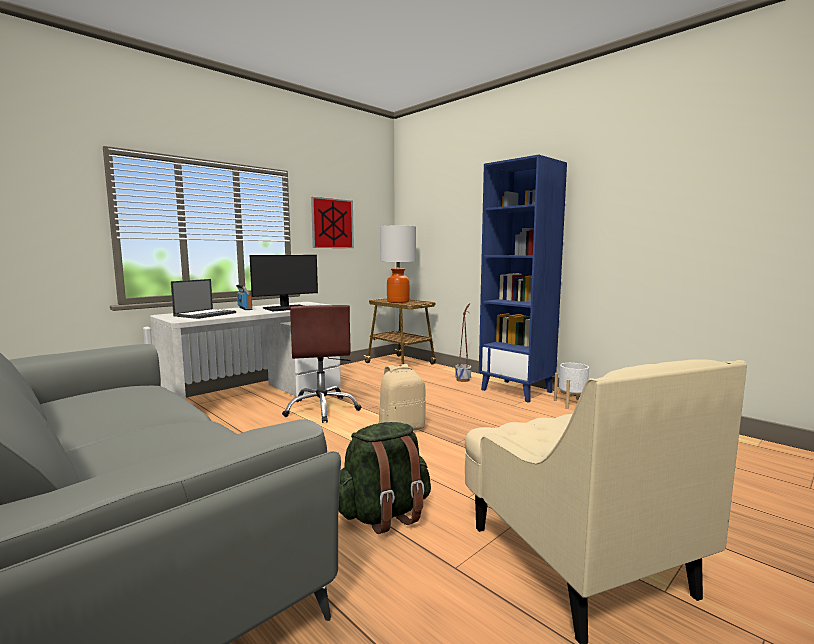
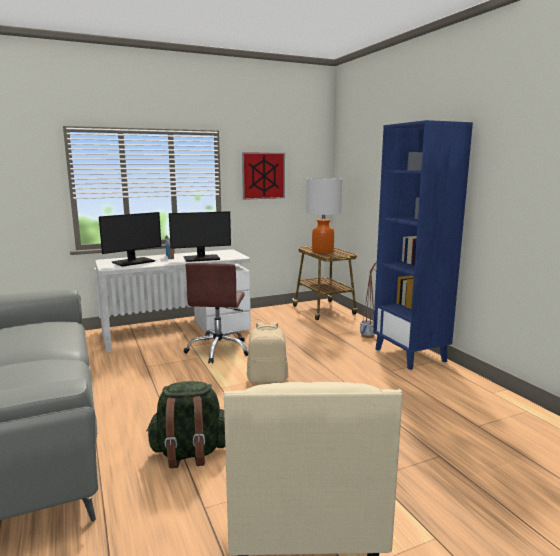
camera: 20 degrees right, 5 degrees up
laptop [171,279,236,319] -> monitor [99,212,161,267]
white planter [554,363,593,409] -> none

